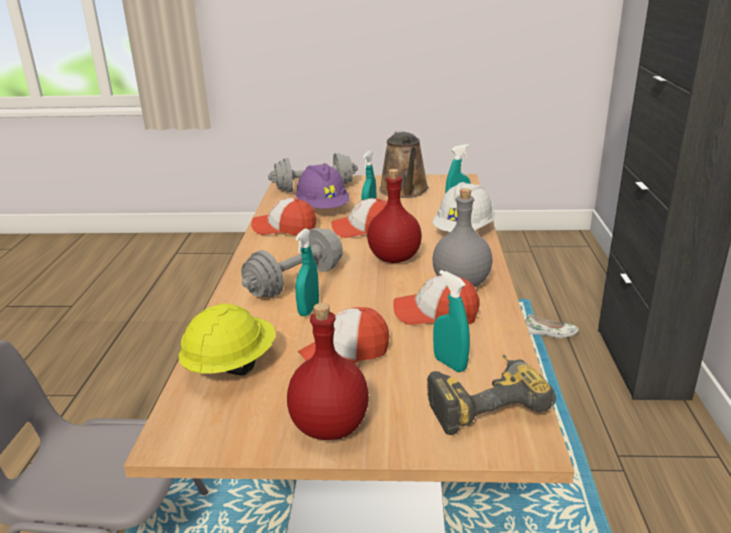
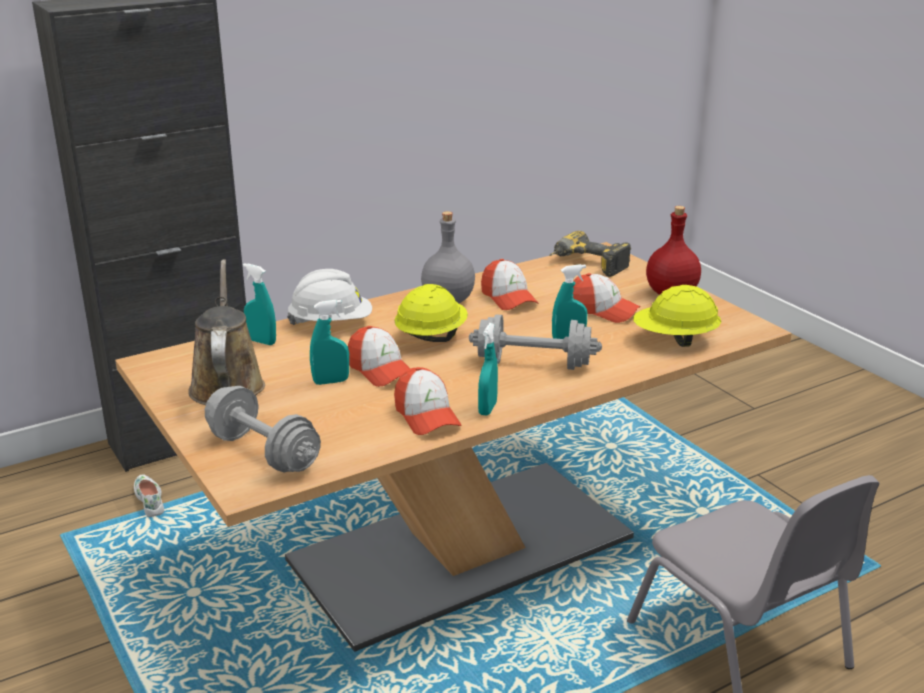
camera: 125 degrees left, 0 degrees up
purple hard hat [296,163,350,209] -> none
red bottle [367,169,422,263] -> yellow hard hat [394,284,468,342]
brown watering can [379,131,429,198] -> brown watering can turned 60 degrees counterclockwise [188,259,265,405]
turquoise spray bottle [433,270,470,372] -> turquoise spray bottle moved to [478,323,498,416]

